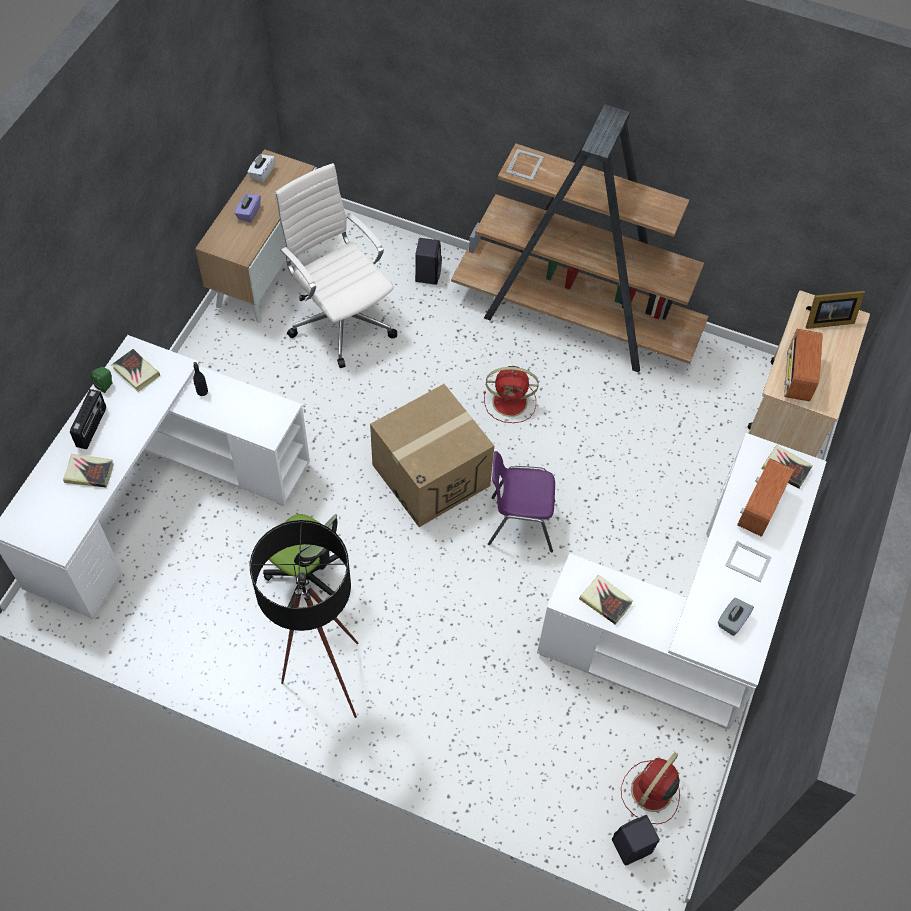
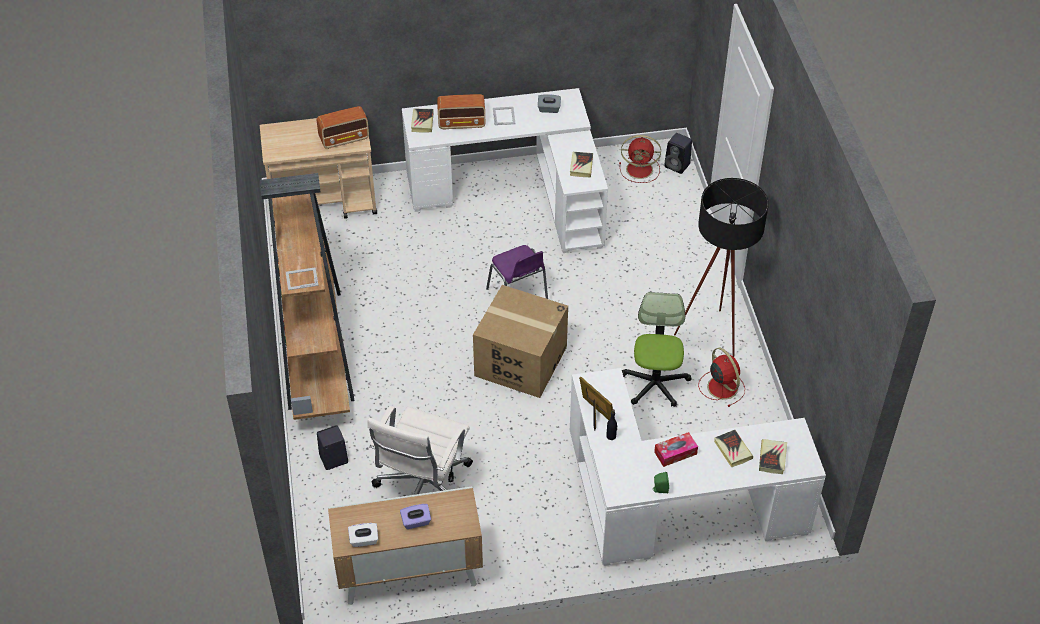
camera: 120 degrees left, 10 degrees down
radio [70,389,106,449] -> none
book [111,349,160,392] -> book moved to [759,439,787,474]
red fan [484,366,539,423] -> red fan moved to [698,348,745,407]
picture frame [806,291,865,329] -> picture frame moved to [579,377,613,431]
none -> tissue box [654,432,698,467]

